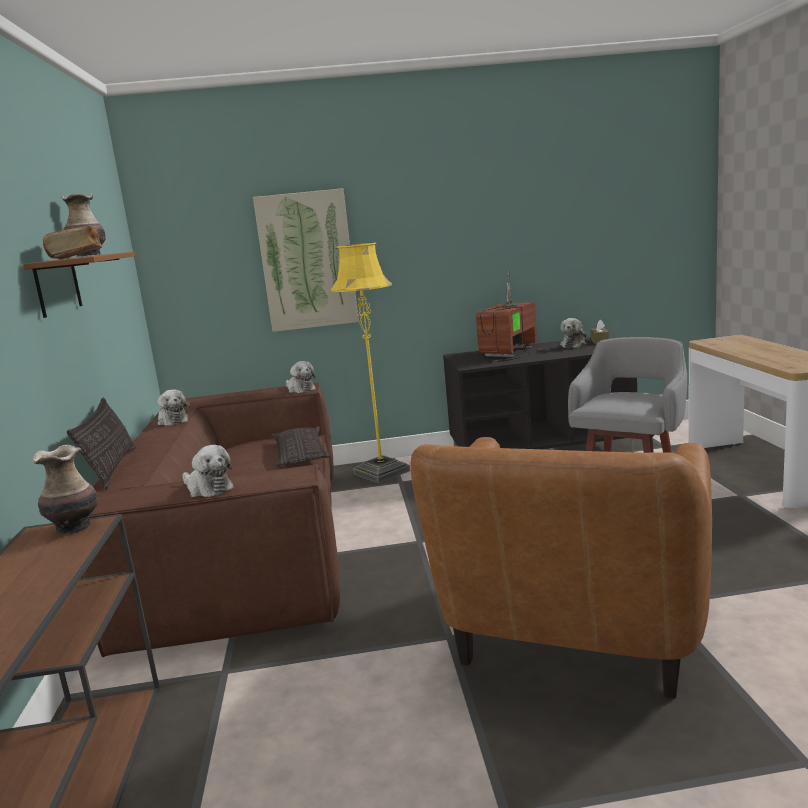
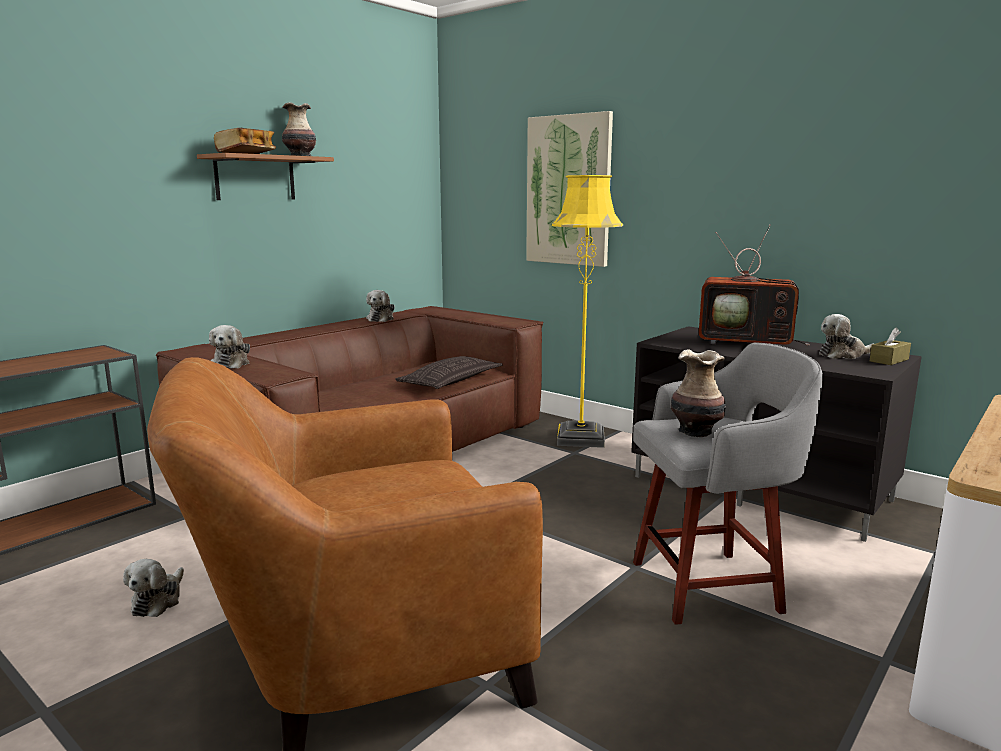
camera: 45 degrees right, 0 degrees up
vase [33,445,98,535] -> vase moved to [671,349,726,437]
pillow [67,397,136,490] -> none
plush toy [286,361,316,393] -> plush toy moved to [123,559,184,617]
television [476,267,541,362] -> television turned 150 degrees counterclockwise [699,225,810,345]

